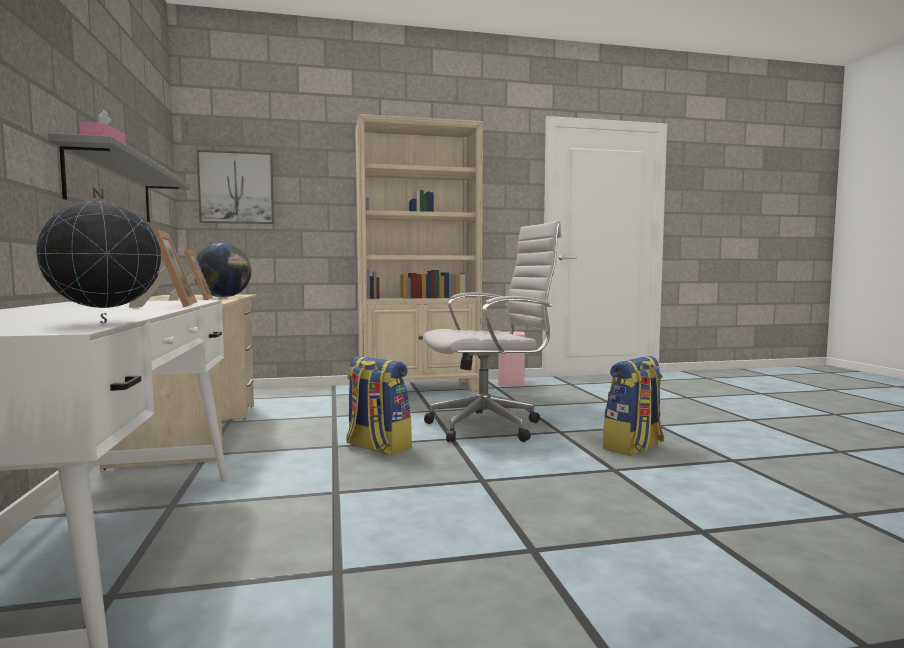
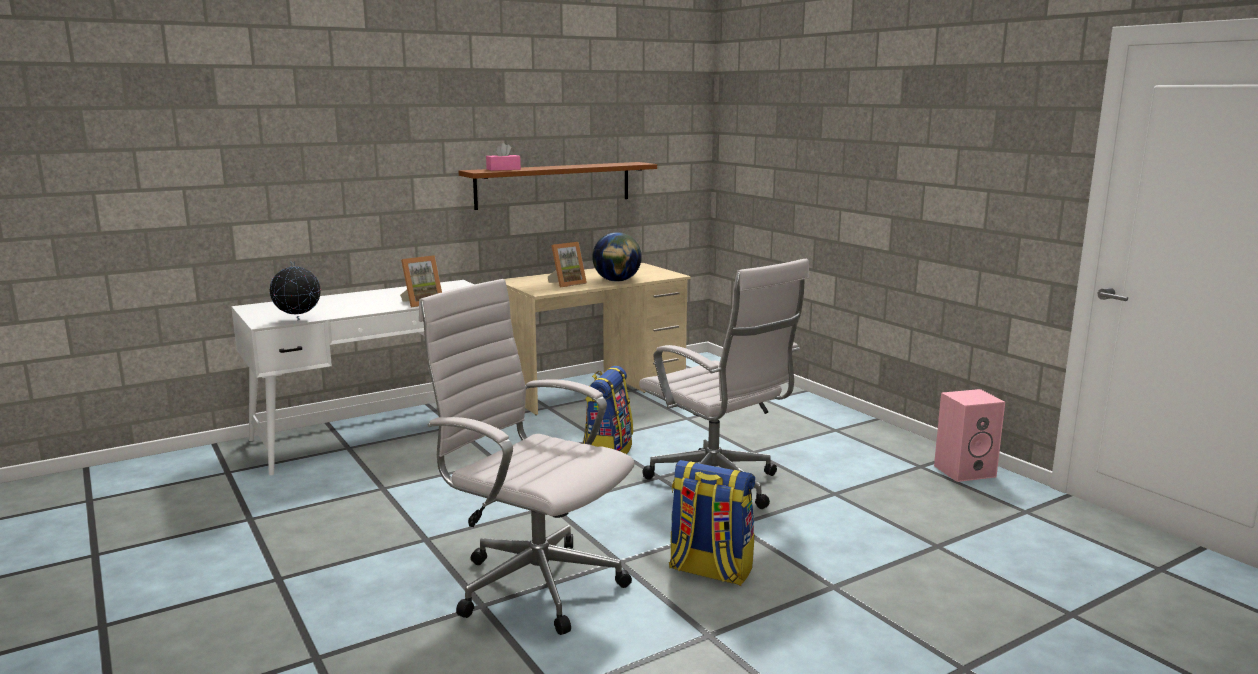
camera: 70 degrees right, 10 degrees up
grey shelf [48,133,191,222] -> brown shelf [459,162,657,210]
picture [197,150,274,224] -> none
beige bookcase [355,114,483,392] -> none
none -> white office chair [419,279,634,635]

